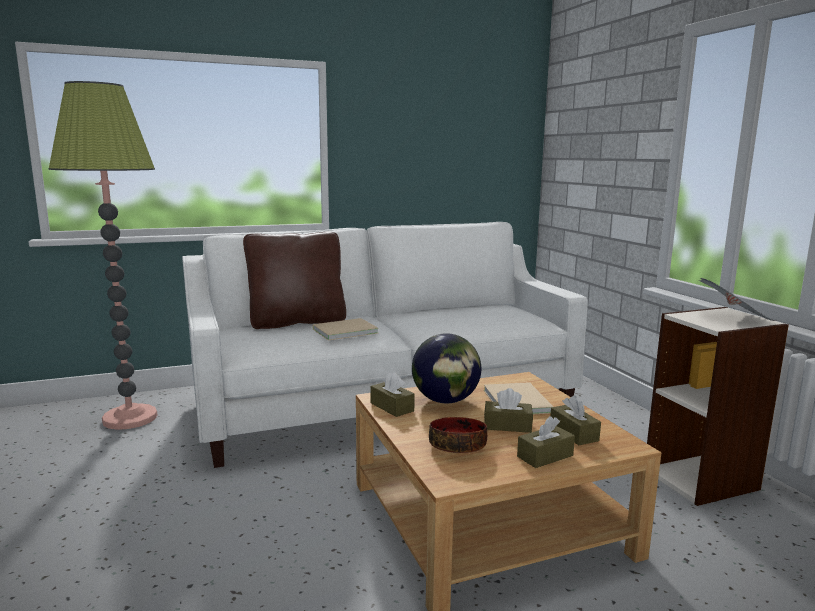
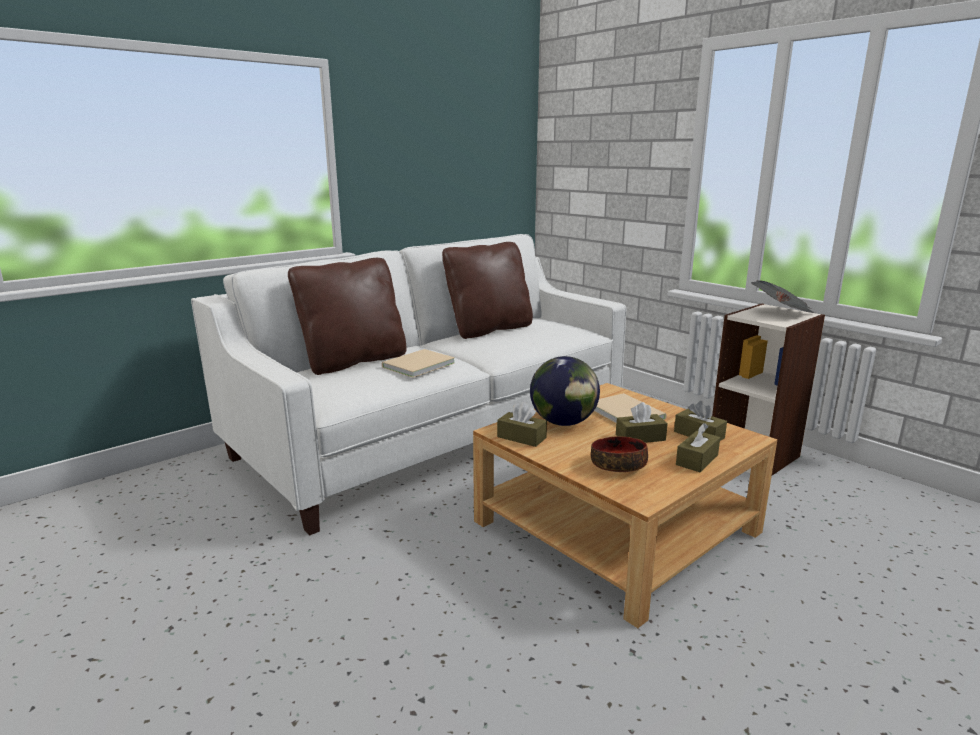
camera: 20 degrees left, 5 degrees up
floor lamp [49,81,158,430] -> none
none -> brown pillow [442,242,533,339]

